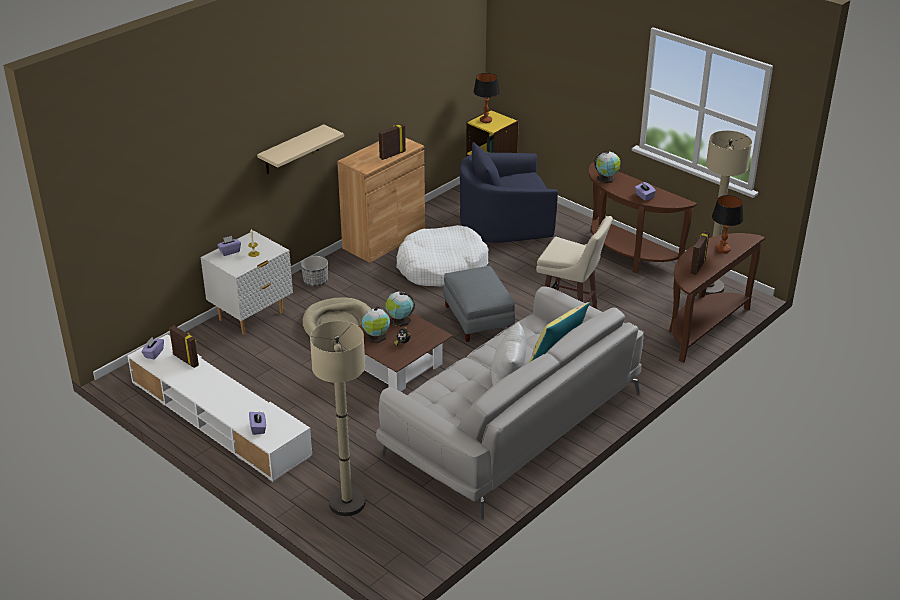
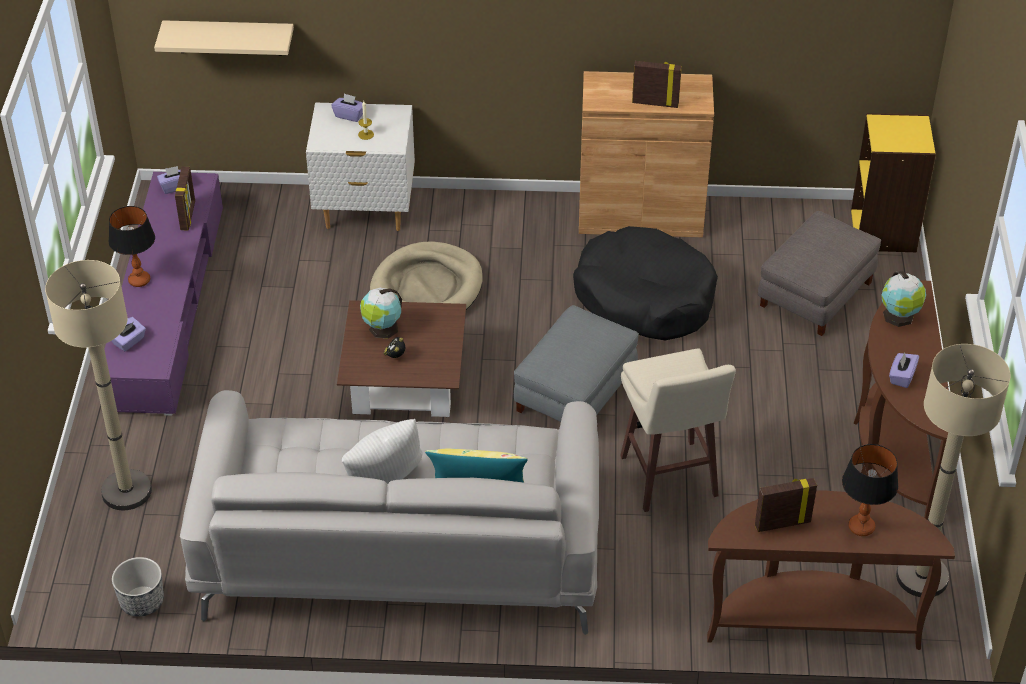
camera: 50 degrees right, 10 degrees up
white tv stand [127,334,312,482] -> purple tv stand [104,172,223,415]
beige shelf [257,124,344,174] -> beige shelf moved to [154,20,294,56]
planter [301,256,328,287] -> planter moved to [112,557,164,617]
globe [385,292,415,327] -> none
white dog bed [396,225,489,287] -> black dog bed [573,226,718,340]
blue armchair [460,142,558,243] -> grey ottoman [758,211,881,336]
table lamp [473,73,500,123] -> table lamp moved to [109,206,155,287]

